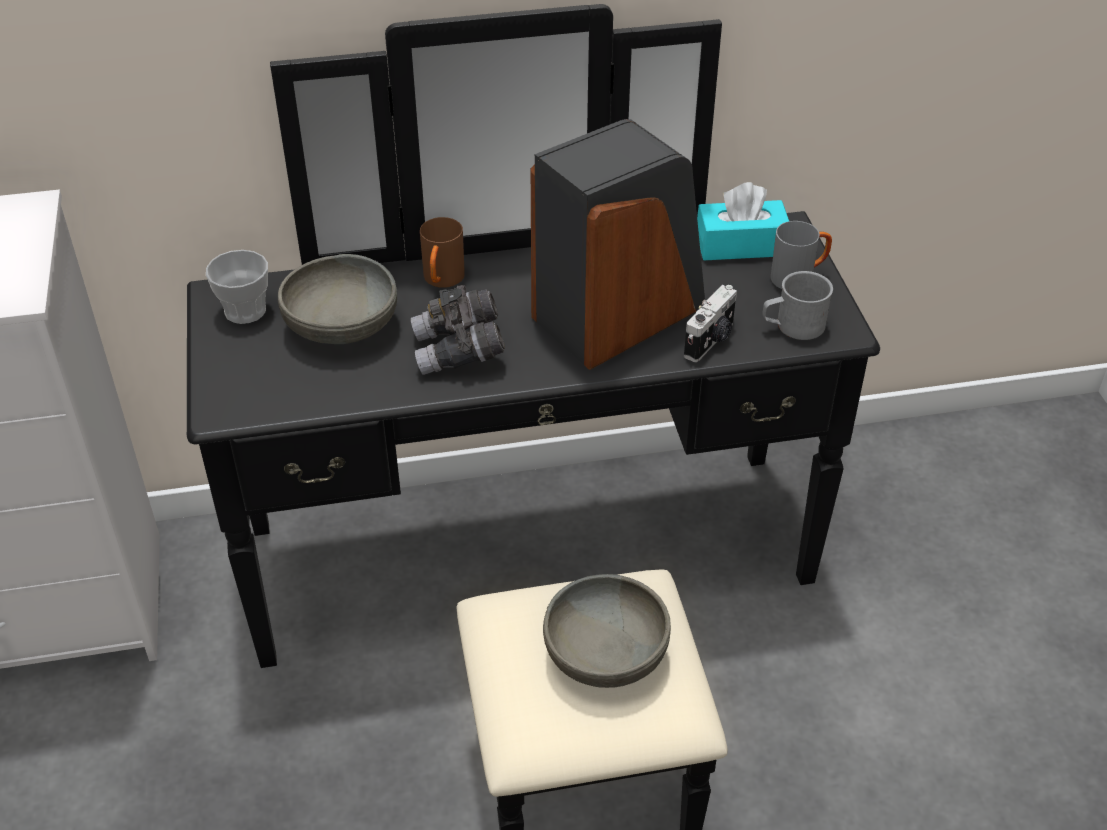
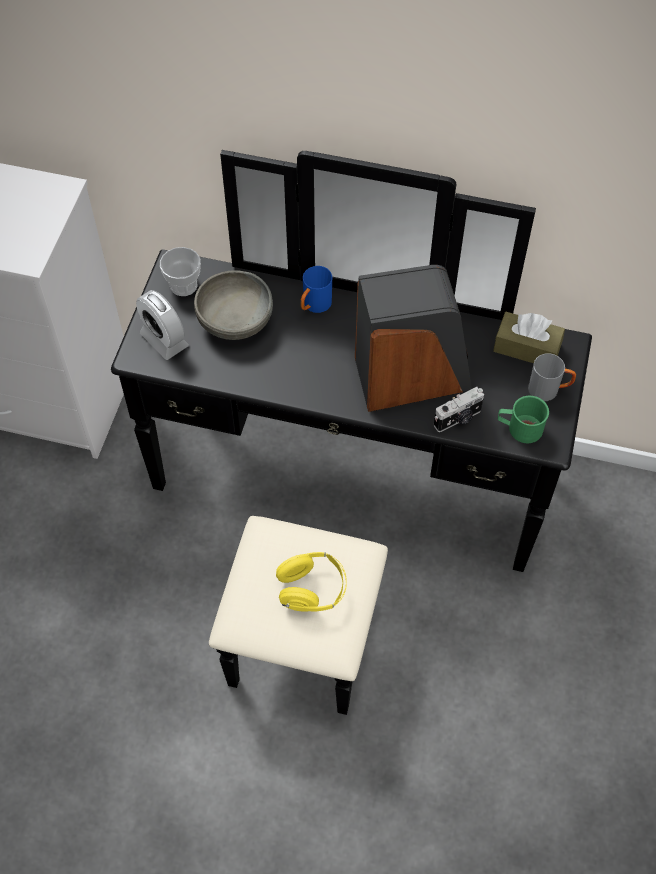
camera: 25 degrees right, 15 degrees up
grey binoculars [411,285,505,375] -> none
brown mug [420,217,465,288] -> blue mug [300,266,332,313]
grey bowl [543,574,671,688] -> yellow headphones [276,552,347,612]
turquoise tissue box [697,182,789,260] -> brown tissue box [493,312,565,363]
grey mug [762,271,833,340] -> green mug [498,396,549,443]
none -> alarm clock [136,290,189,360]

